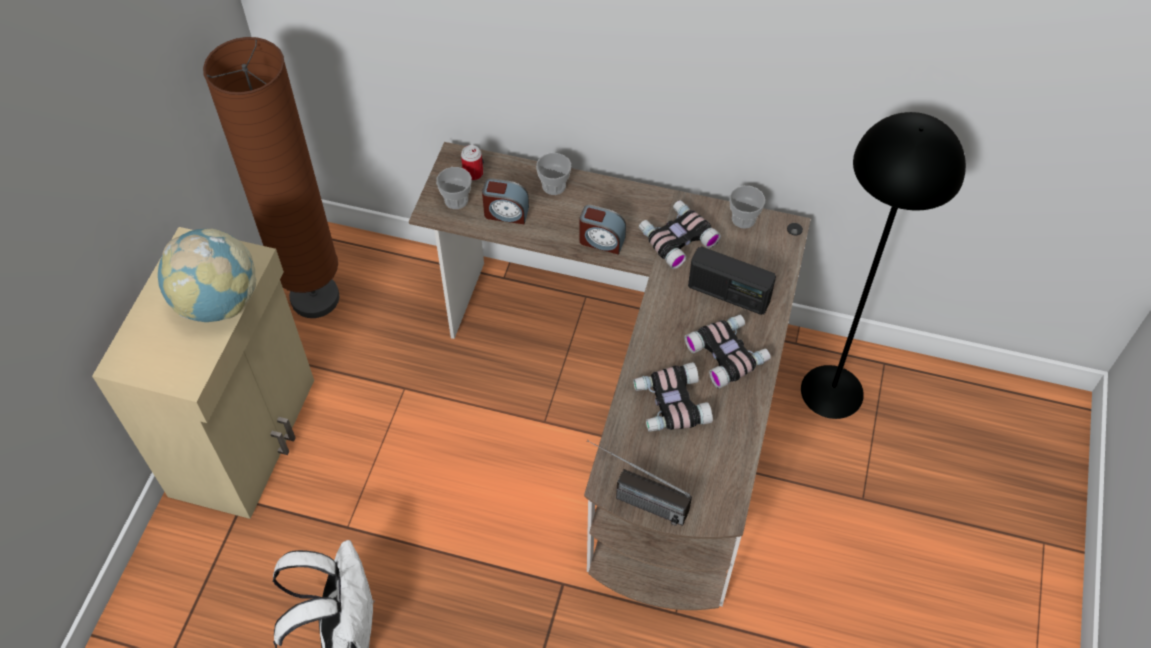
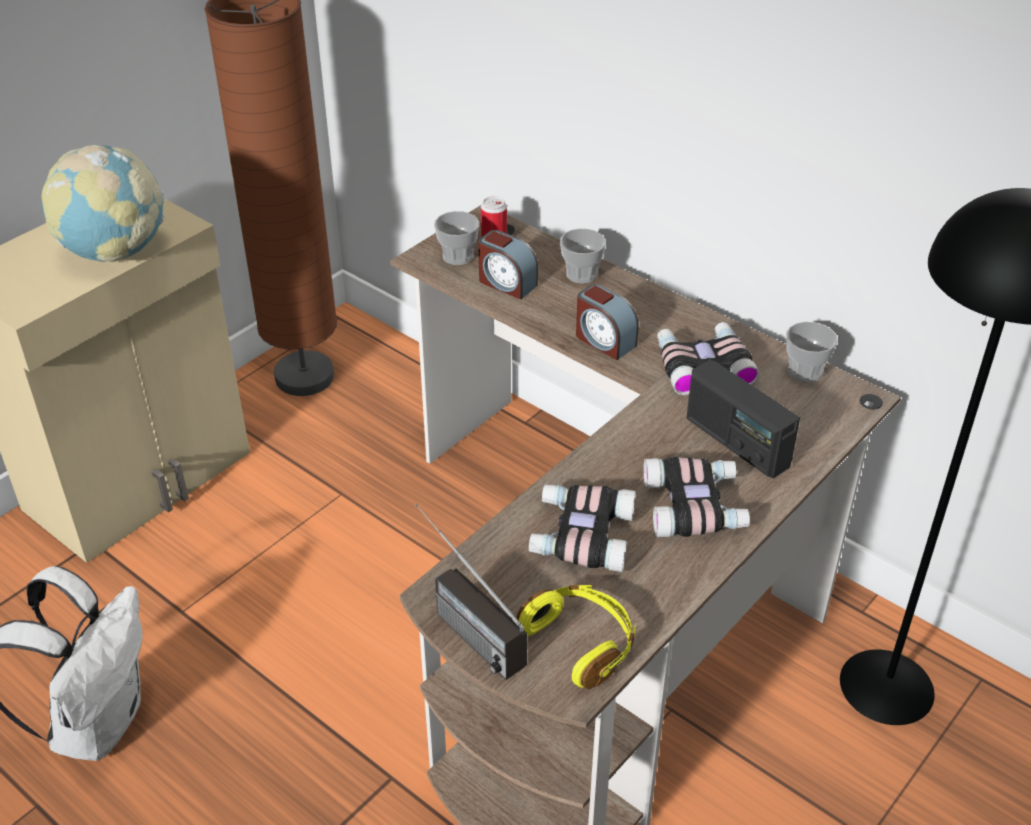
camera: 25 degrees right, 15 degrees down
none -> yellow headphones [516,584,636,689]

